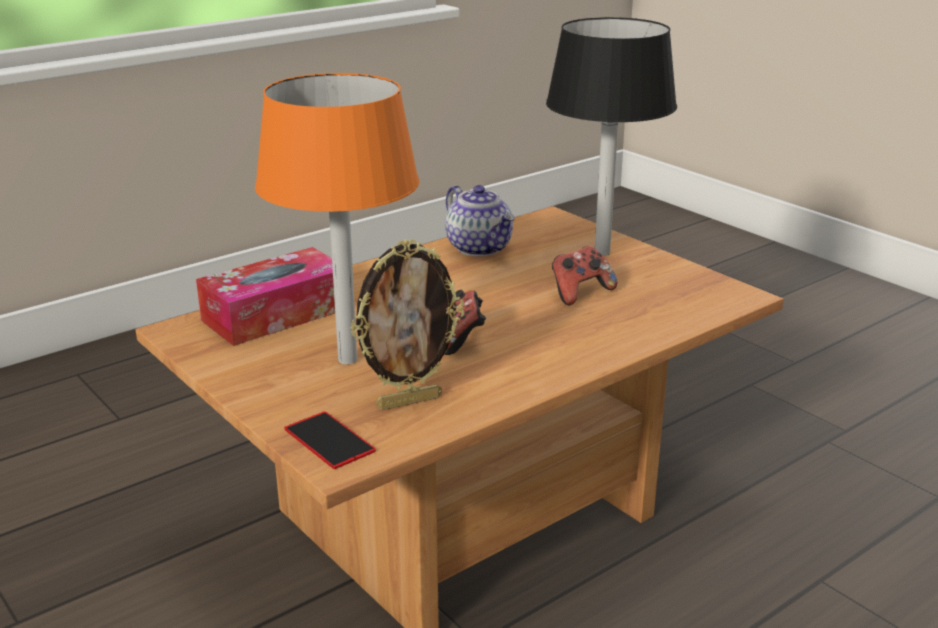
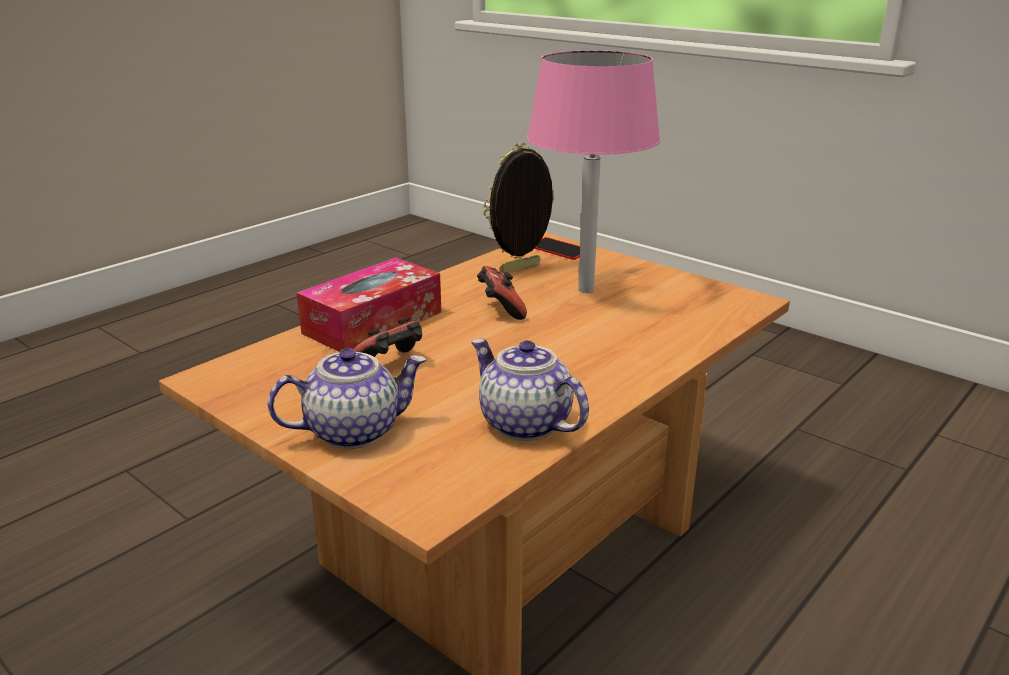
camera: 170 degrees right, 0 degrees up
tissue box [196,247,335,346] -> tissue box moved to [297,258,441,352]
orange table lamp [255,73,419,364] -> pink table lamp [527,50,661,293]
black table lamp [546,17,677,256] -> teapot [268,348,426,449]

